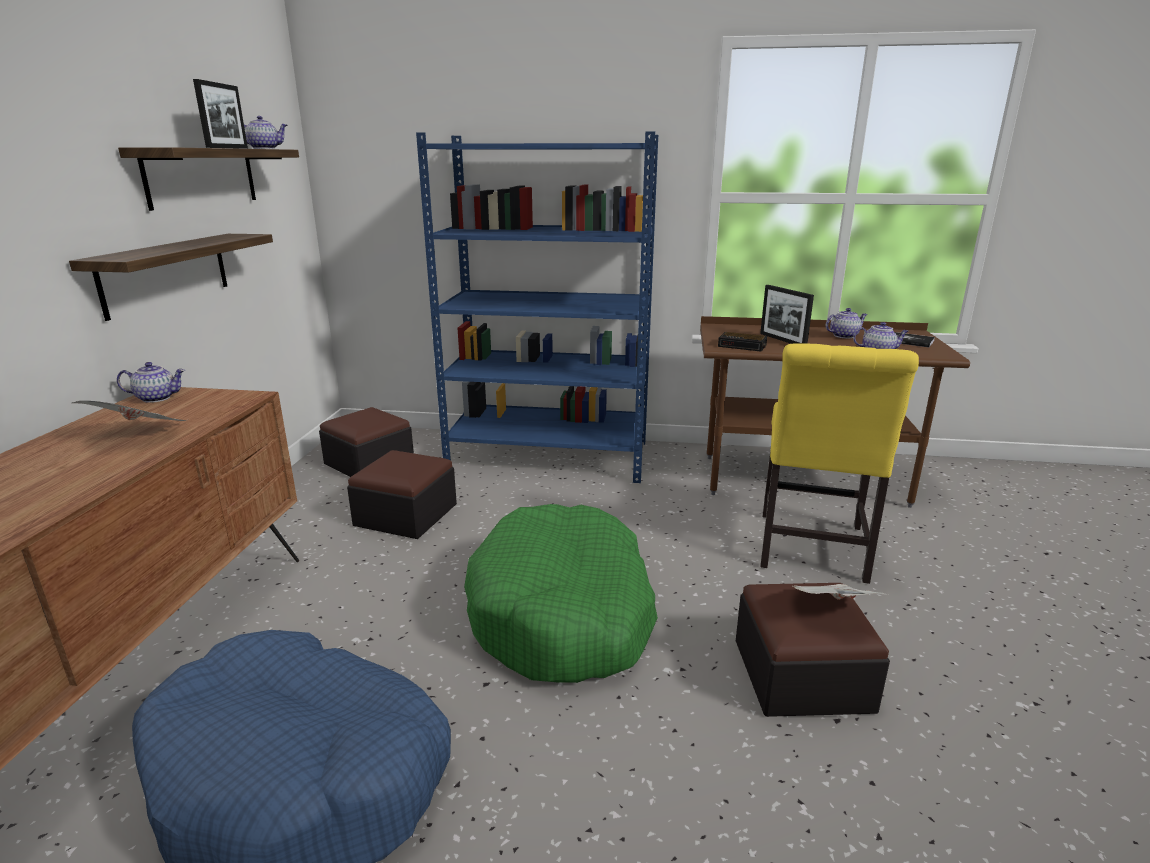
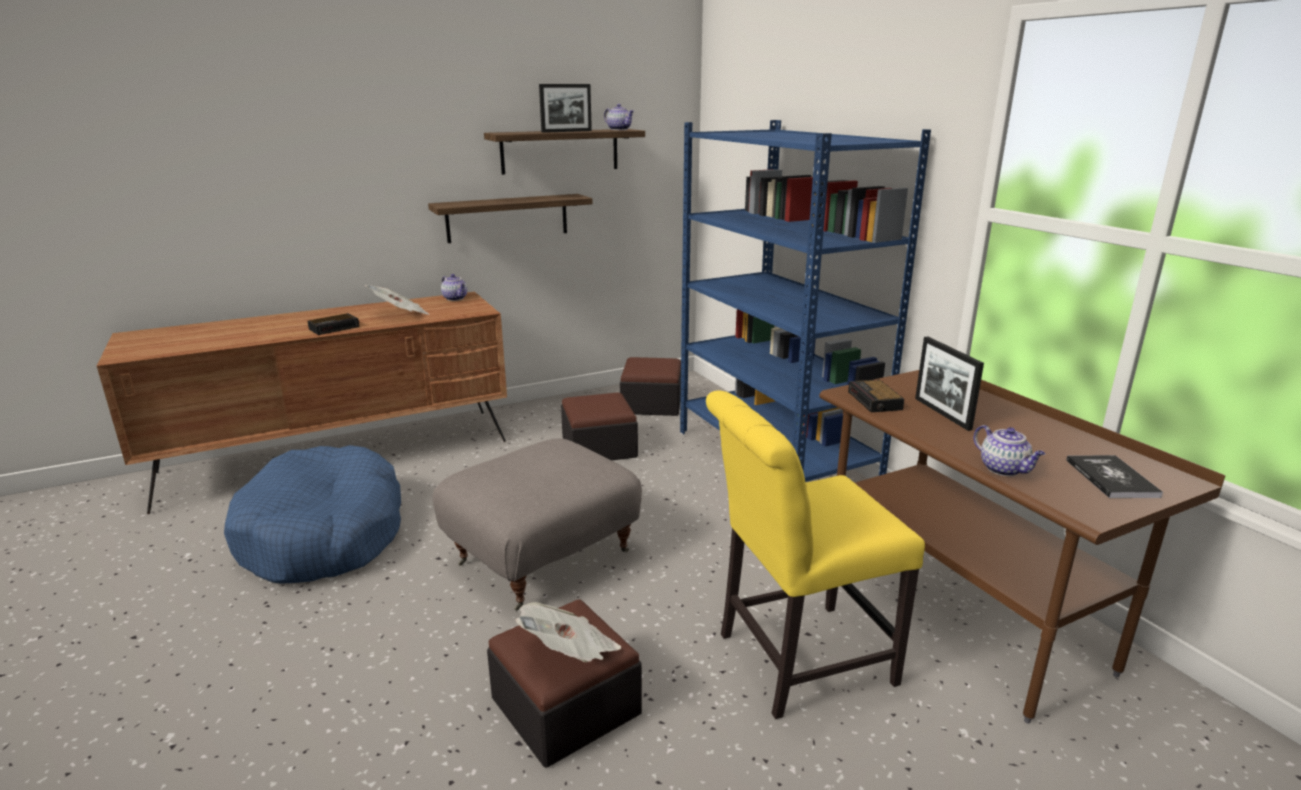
camera: 55 degrees right, 0 degrees up
green dog bed [464,504,658,683] -> grey ottoman [433,438,642,611]
picture frame [760,285,814,344] -> picture frame turned 45 degrees counterclockwise [915,336,984,431]
teapot [826,308,867,338] -> none
none -> alarm clock [308,313,359,335]

